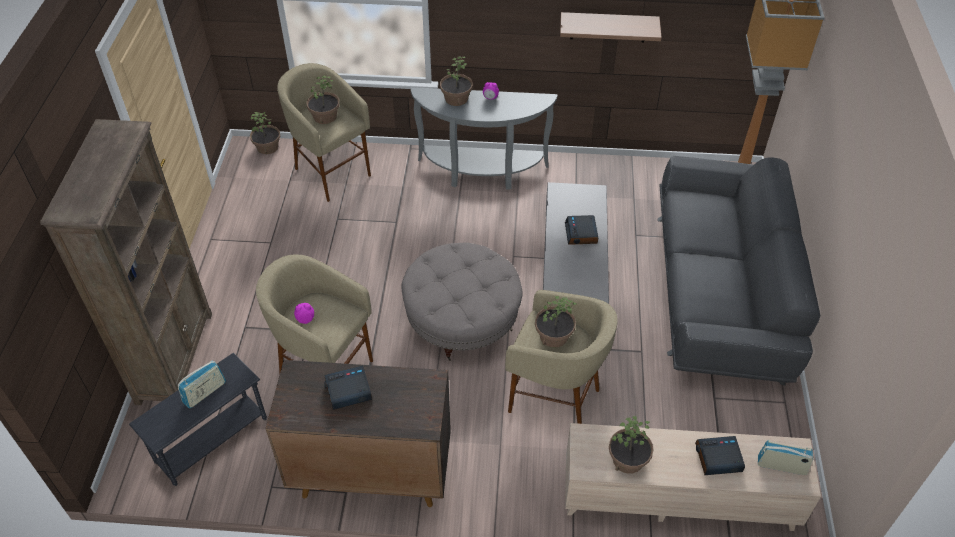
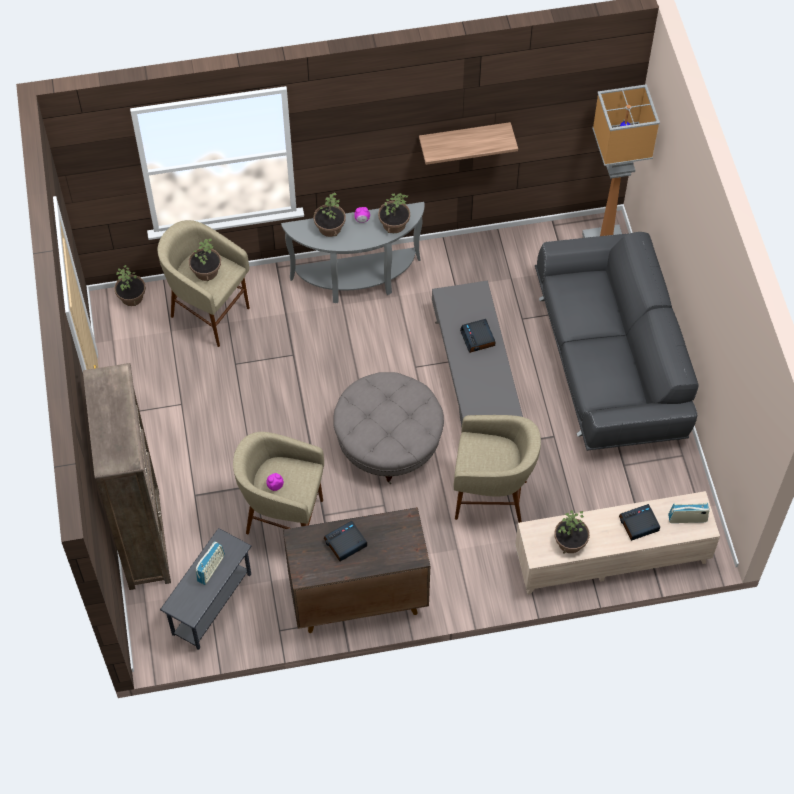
camera: 15 degrees left, 10 degrees up
potted plant [535,296,577,348] -> potted plant moved to [378,193,410,233]

